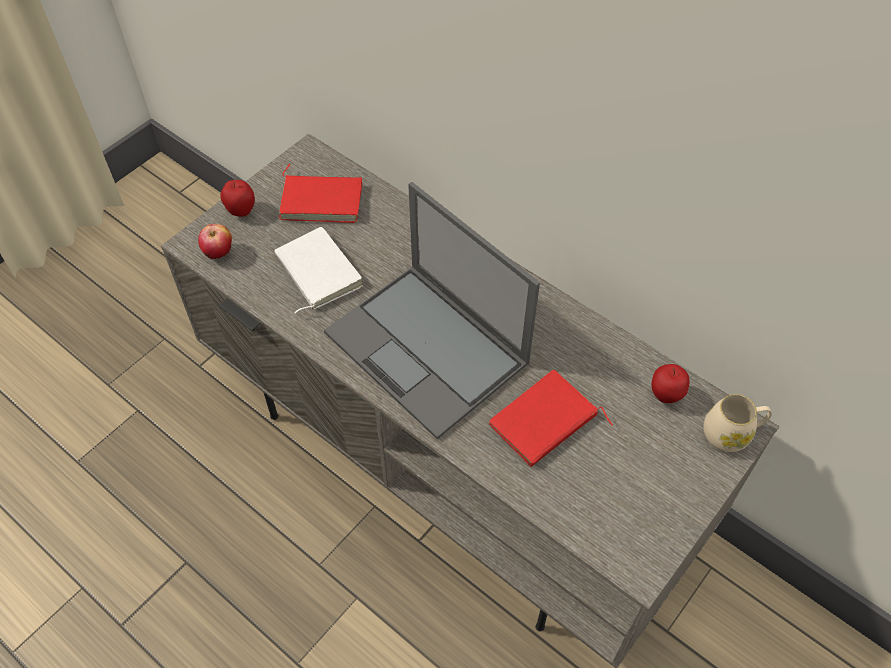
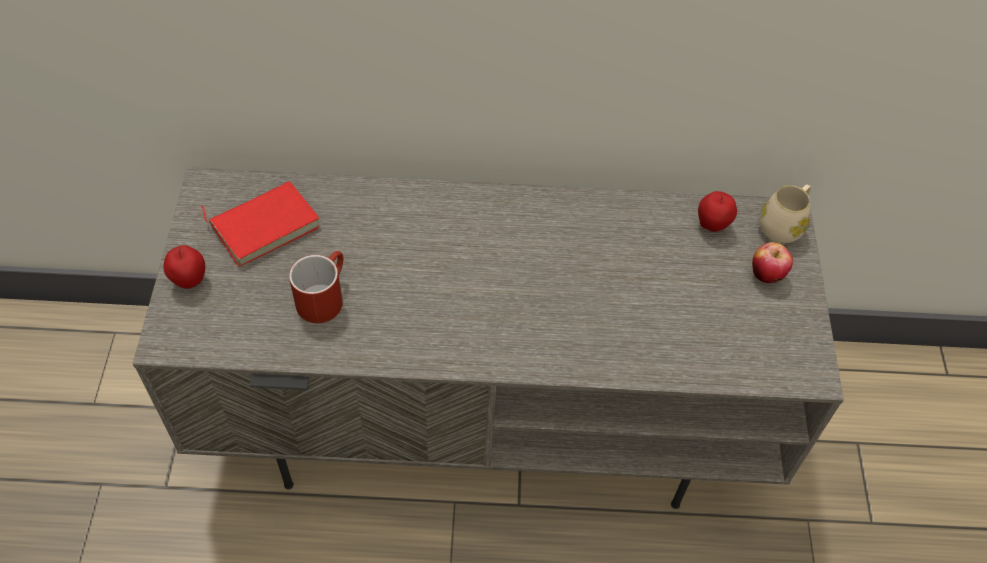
camera: 40 degrees left, 0 degrees up
apple [198,224,232,259] -> apple moved to [752,242,793,284]
white book [274,227,363,313] -> red mug [289,251,343,323]
laptop [324,182,540,439] -> none
red book [489,370,613,467] -> none

